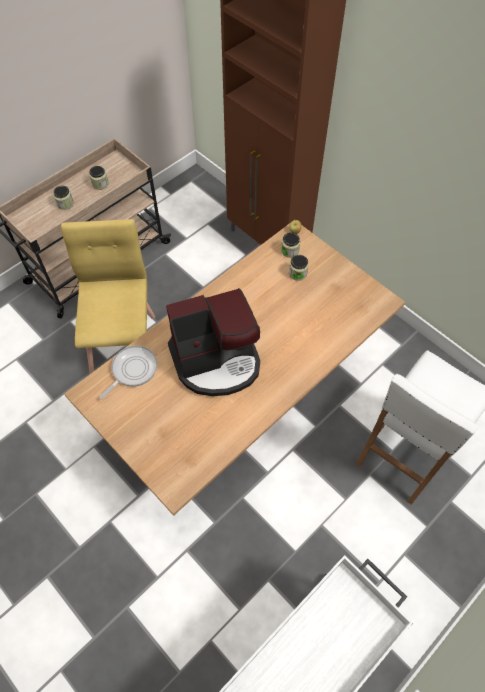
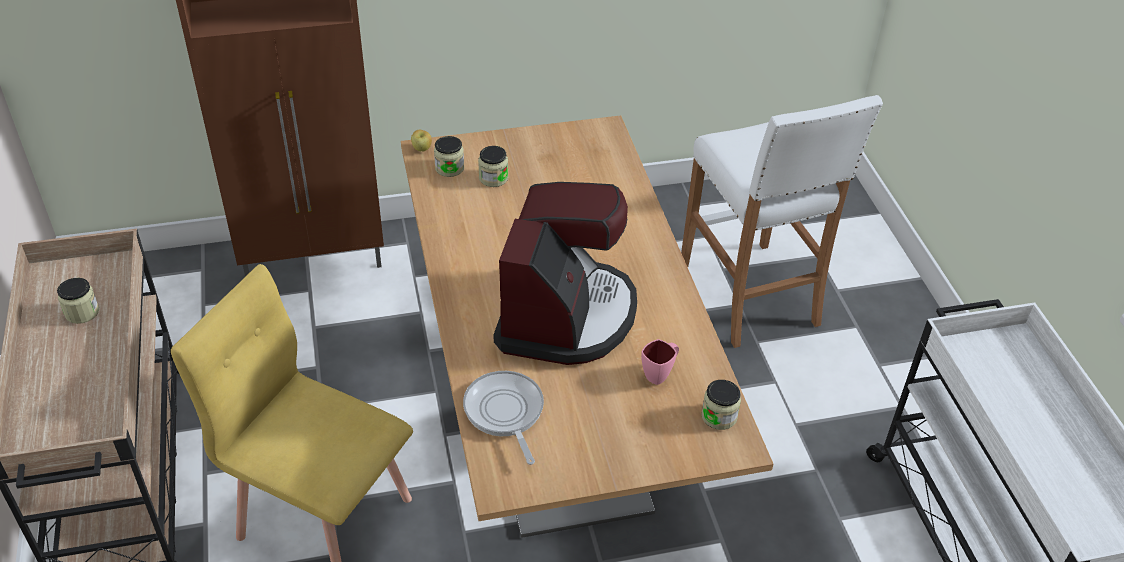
camera: 60 degrees left, 15 degrees down
jar [53,186,74,210] -> jar moved to [701,380,741,430]
none -> pink mug [641,339,679,385]

